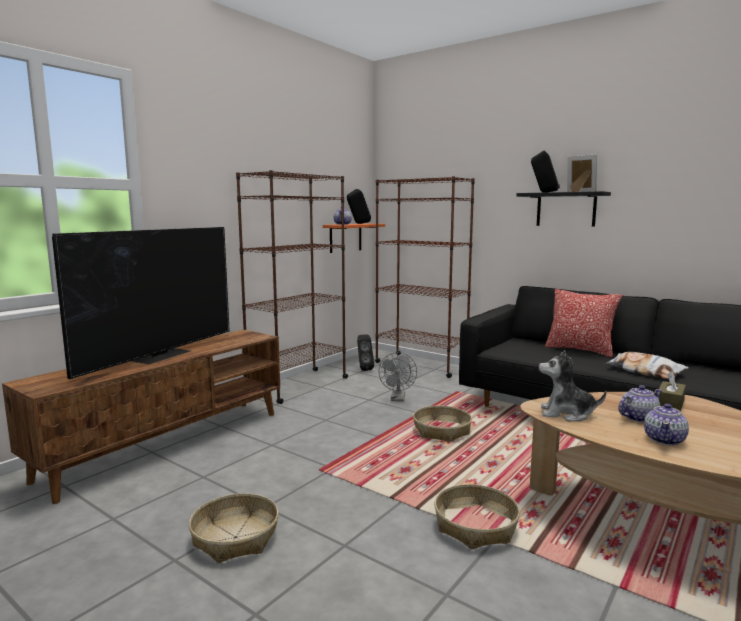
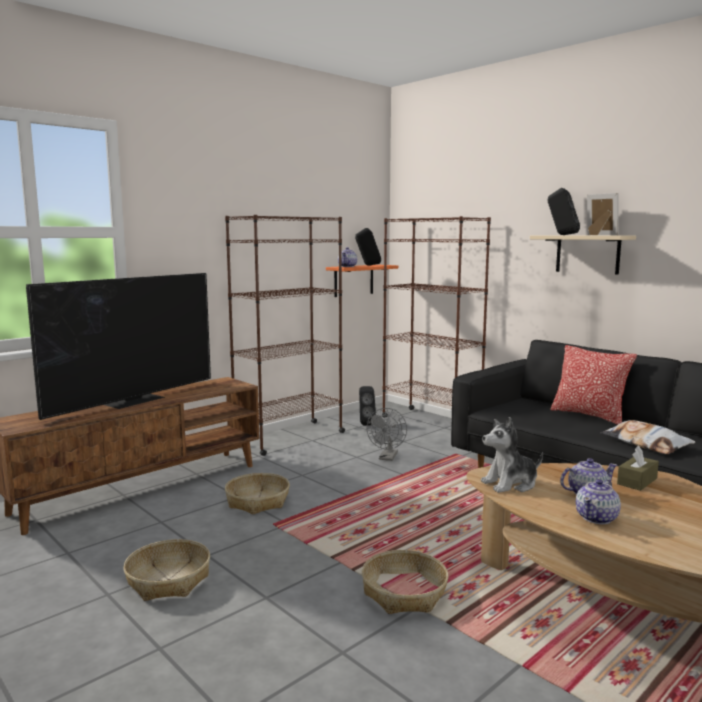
camera: 10 degrees right, 0 degrees up
basket [413,406,472,442] -> basket moved to [225,473,290,514]
black shelf [517,191,611,227] -> beige shelf [530,235,636,274]
plush toy [539,349,606,421] -> plush toy turned 45 degrees counterclockwise [481,417,543,493]

